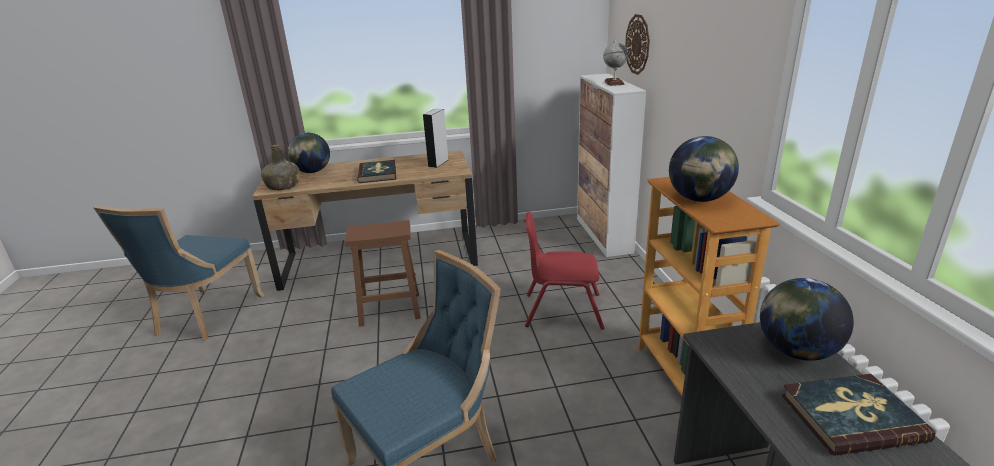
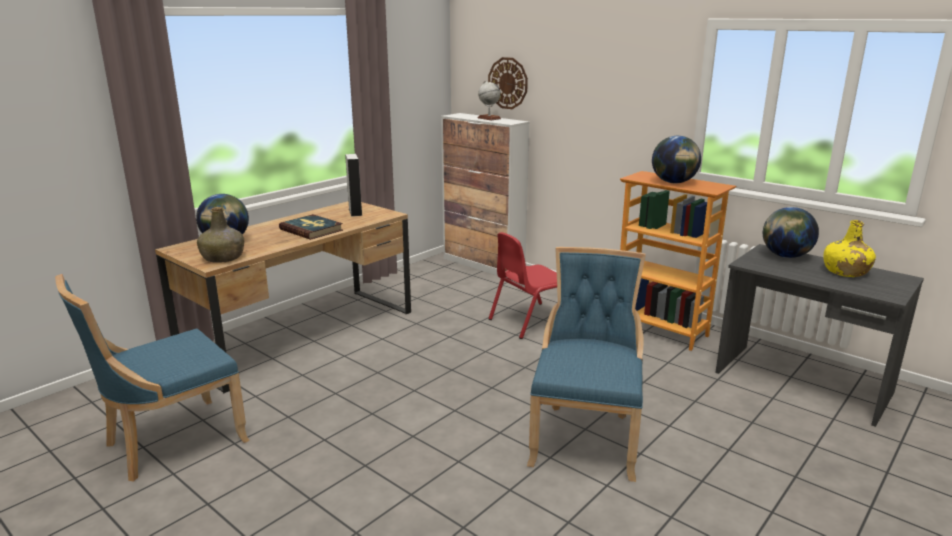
camera: 40 degrees left, 5 degrees down
blue chair [94,205,265,341] -> blue chair turned 75 degrees clockwise [55,274,250,482]
brown stool [345,220,420,327] -> none
book [781,374,935,456] -> yellow bottle [823,220,876,277]

